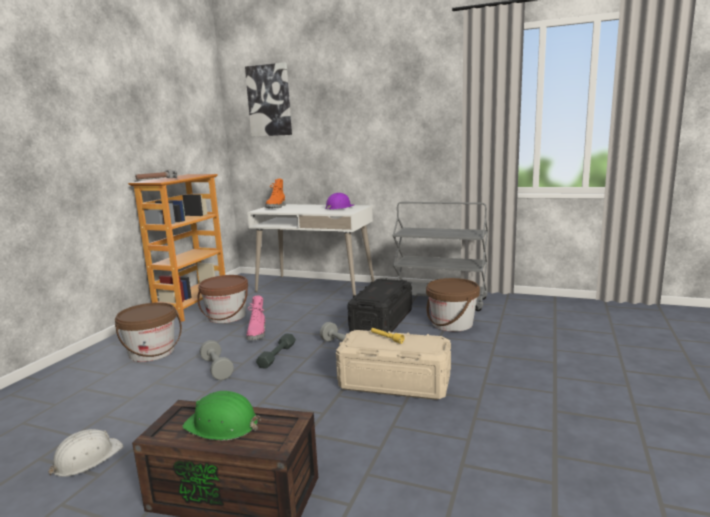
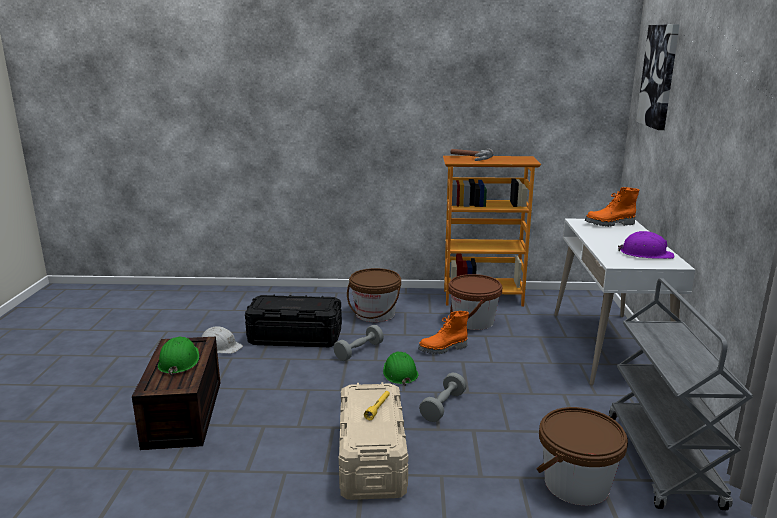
camera: 70 degrees right, 5 degrees up
pink boot [246,296,266,340] -> orange boot [418,311,469,354]
grey dumbbell [256,333,296,368] -> green hard hat [383,352,418,386]
black storage box [347,278,412,332] -> black storage box moved to [245,294,342,347]

